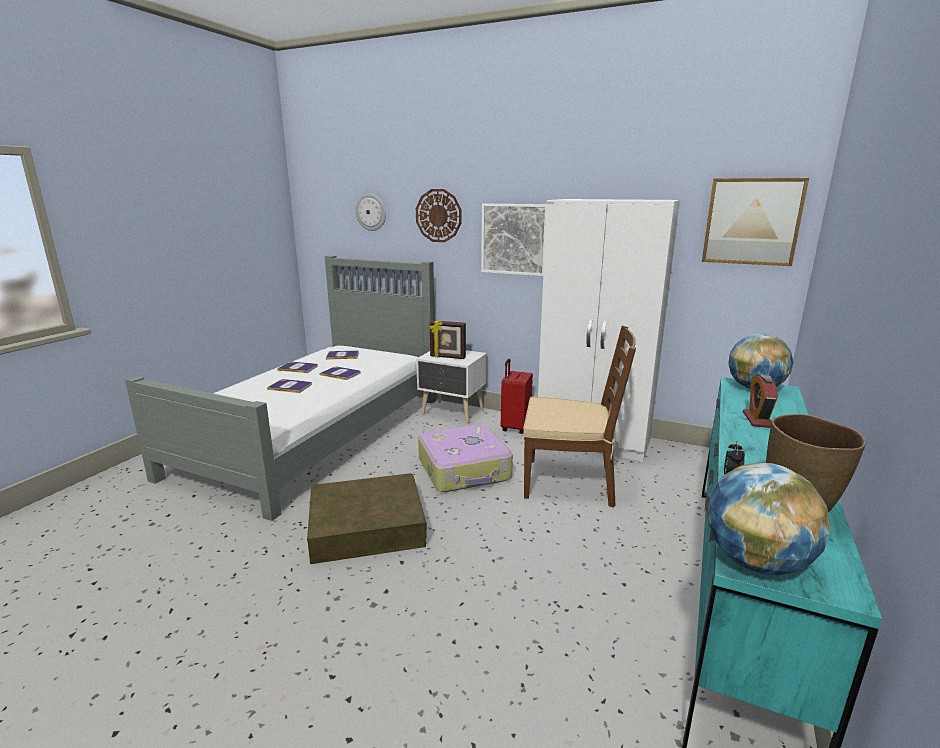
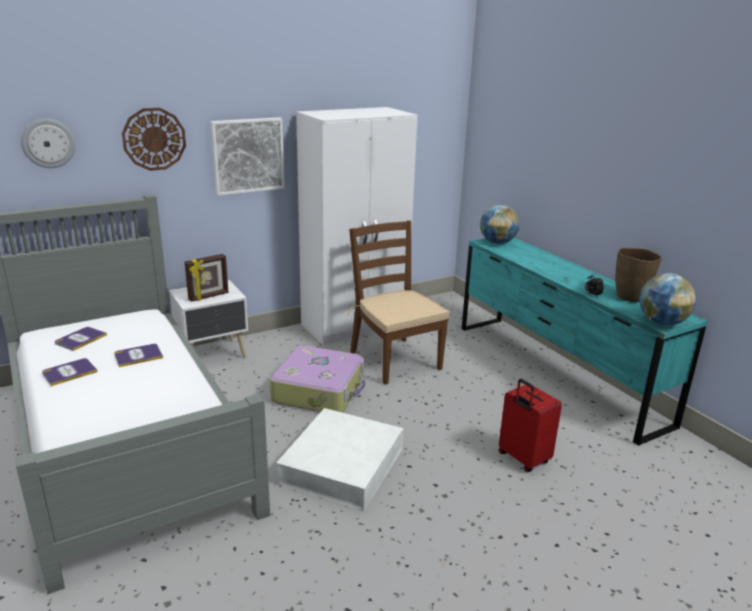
camera: 55 degrees left, 5 degrees up
book [267,379,312,393] -> none
brown storage box [307,473,427,564] -> white storage box [276,408,404,511]
red suitcase [501,359,533,434] -> red suitcase moved to [499,379,562,472]
brown chair [523,326,636,508] -> brown chair turned 75 degrees counterclockwise [347,220,450,385]
picture [702,178,809,266] -> none
alarm clock [743,374,778,428] -> none

